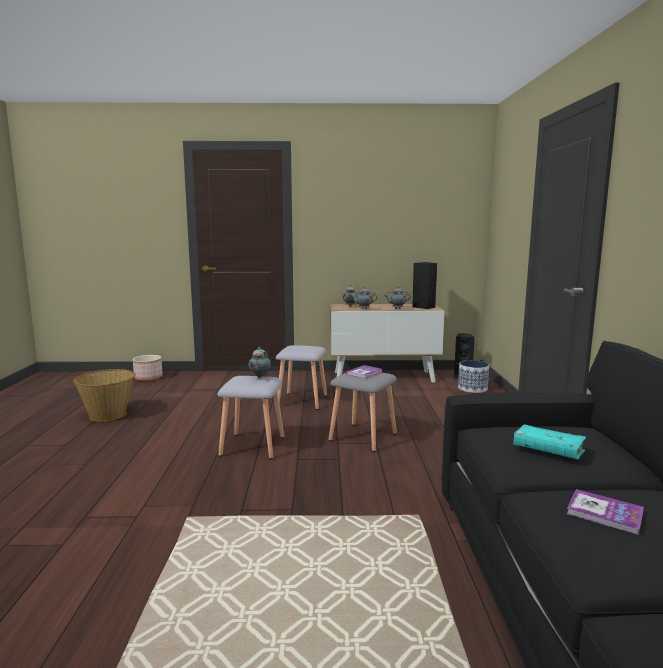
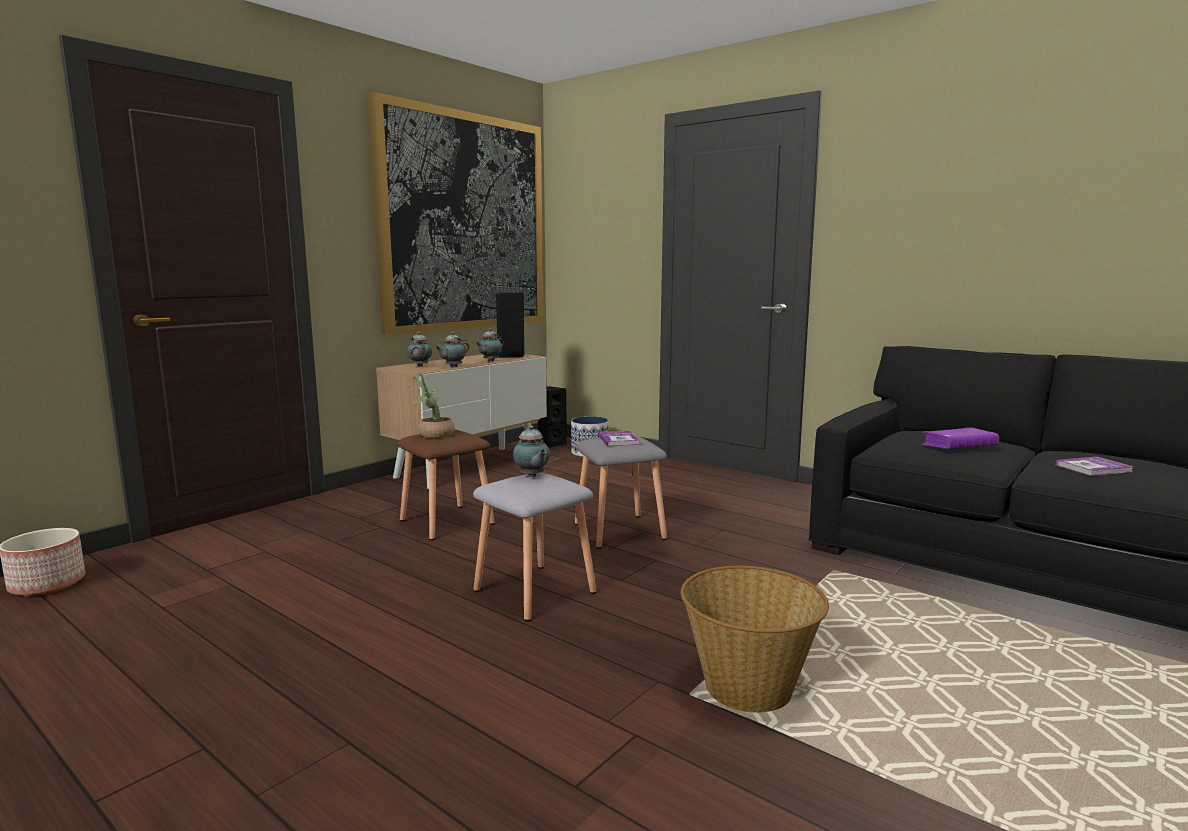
camera: 50 degrees left, 0 degrees up
basket [74,369,136,422] -> basket moved to [681,566,829,713]
grey stool [276,345,327,410] -> brown stool [398,430,495,540]
turquoise book [514,424,586,459] -> purple book [922,427,999,449]
none -> picture [367,92,544,335]
none -> potted plant [407,374,455,438]

